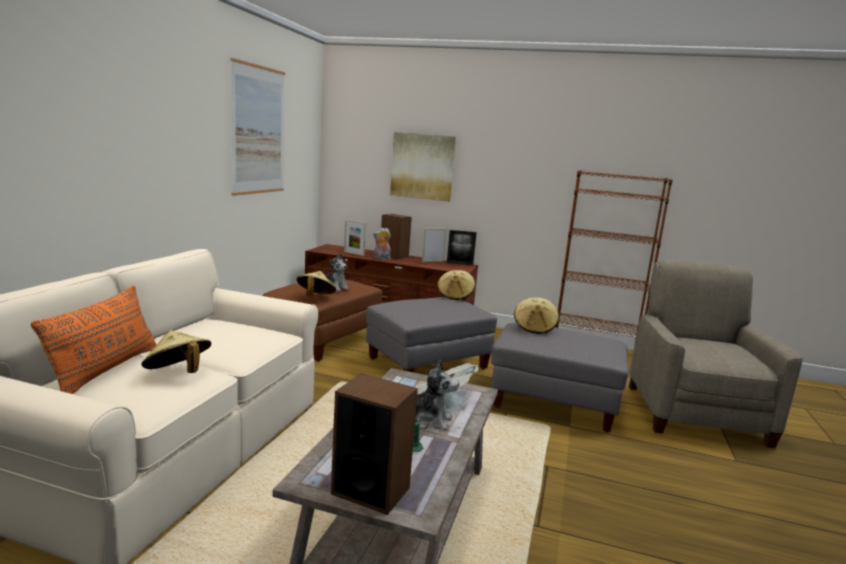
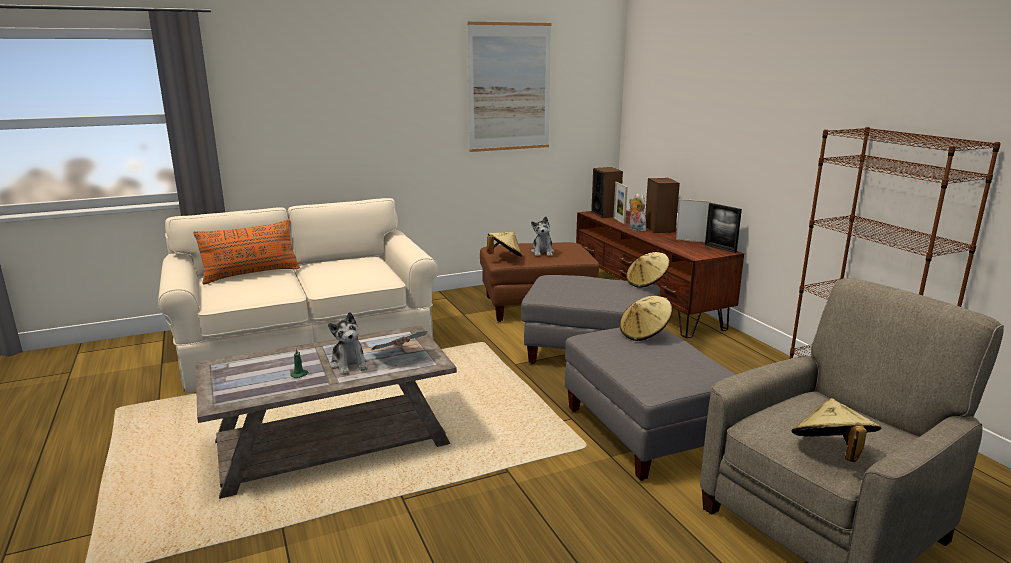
camera: 50 degrees right, 5 degrees up
beige hat [141,330,211,373] -> beige hat moved to [792,398,881,462]
speaker [331,373,418,515] -> speaker moved to [591,167,623,218]
picture [390,132,456,202] -> none

